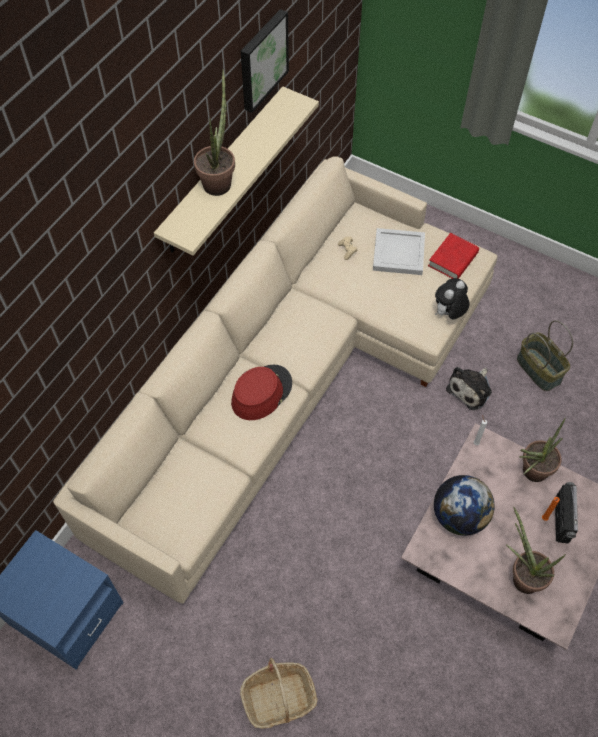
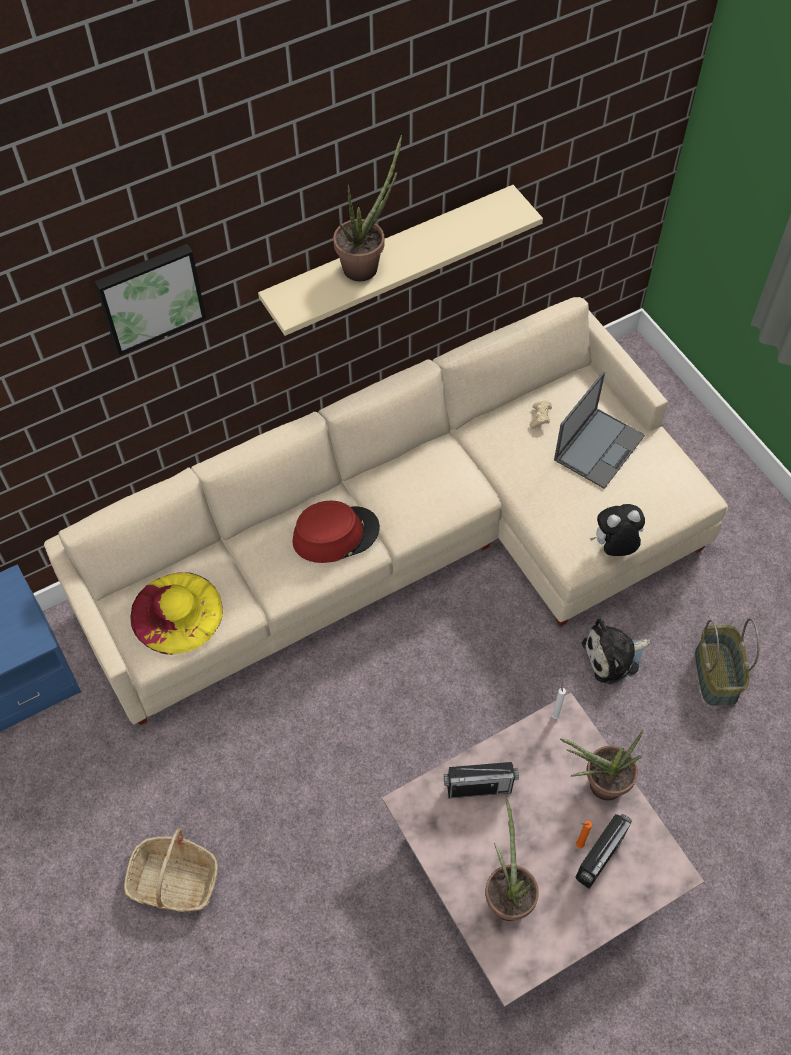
camera: 30 degrees right, 0 degrees up
picture [241,9,289,113] -> picture moved to [94,244,206,355]
white tray [373,228,425,275] -> laptop [554,372,645,489]
red book [428,233,479,279] -> none
globe [434,475,495,536] -> radio [444,762,519,798]
none -> yellow hat [131,572,223,655]

